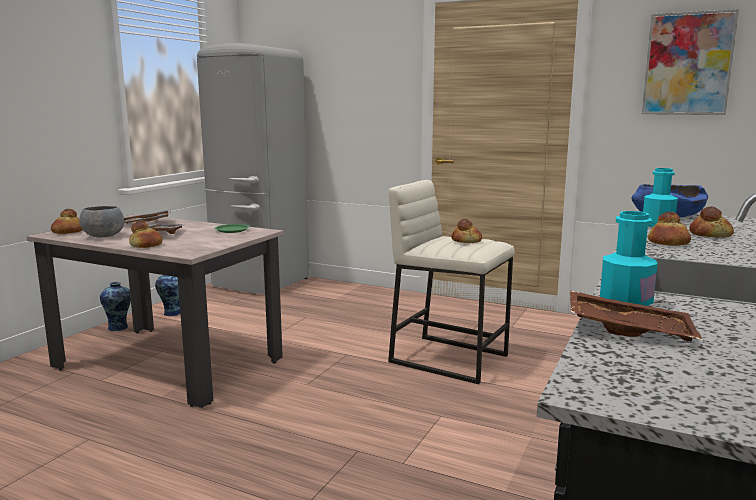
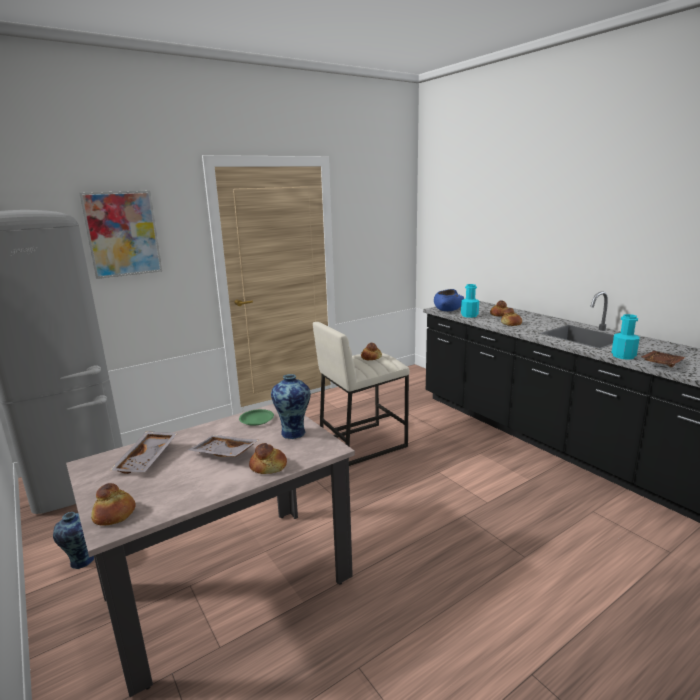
camera: 60 degrees left, 5 degrees up
grey bowl [79,206,124,238] -> none
vase [100,282,131,331] -> vase moved to [271,374,311,439]
picture [642,9,739,115] -> picture moved to [79,191,162,279]

